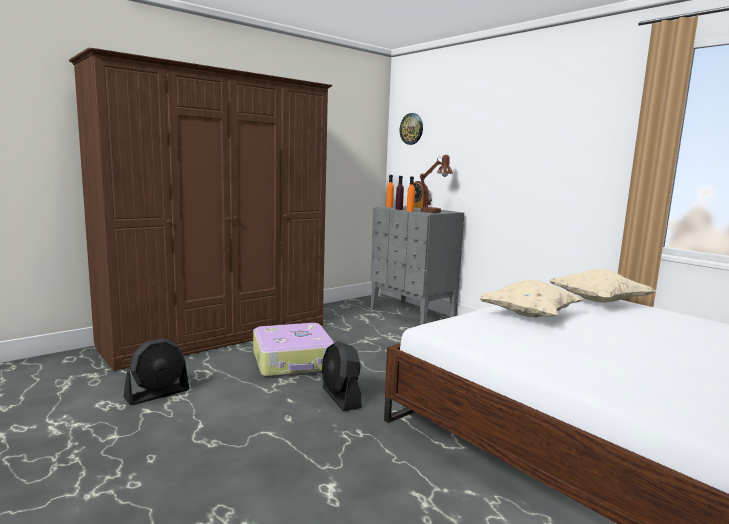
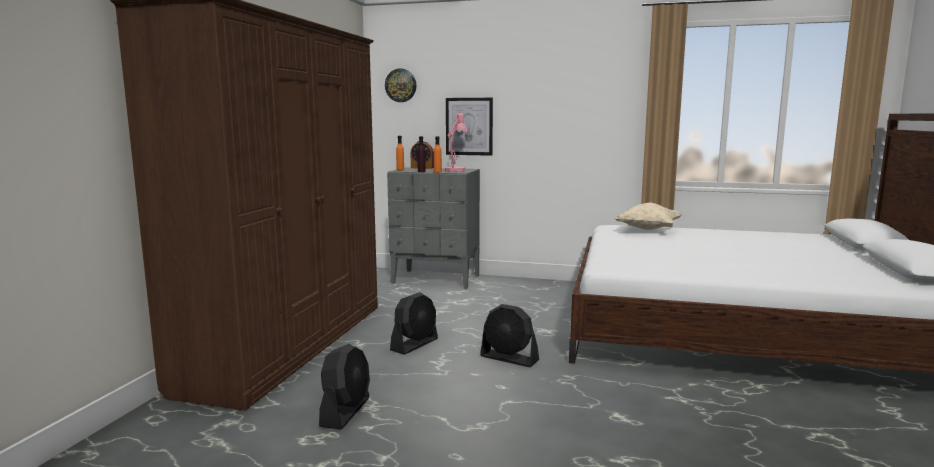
camera: 35 degrees left, 0 degrees up
suitcase [253,323,334,377] -> black fan [390,292,438,355]
brown table lamp [420,155,453,213] -> pink table lamp [445,113,468,172]
beige pillow [478,280,584,318] -> none
none -> picture [446,98,493,156]

